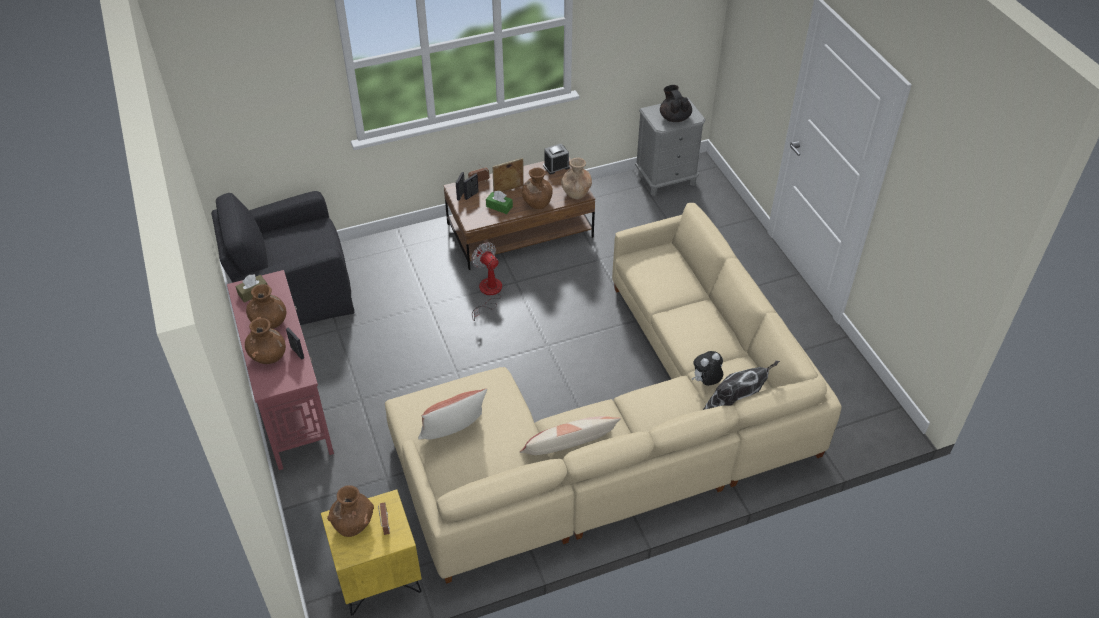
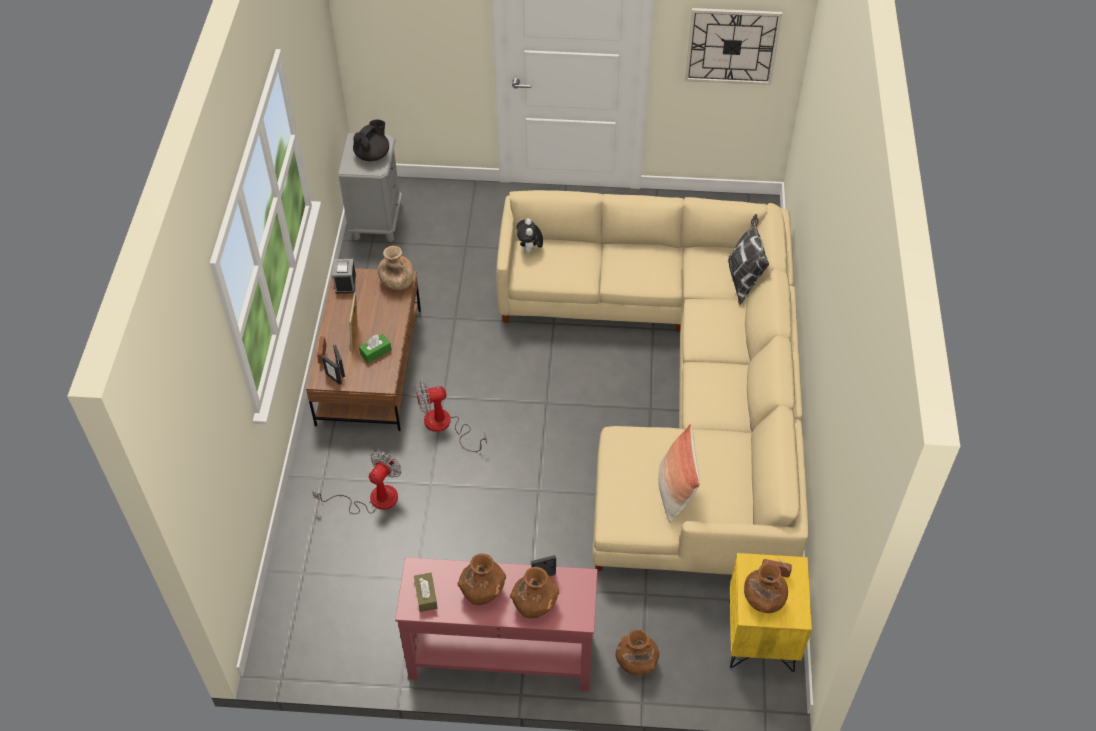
camera: 65 degrees left, 5 degrees up
black armchair [211,191,354,325] -> none
pillow [520,416,621,455] -> none
brown vase [522,168,553,209] -> brown vase moved to [615,629,659,676]
black teapot [660,85,692,122] -> black teapot turned 120 degrees clockwise [353,120,389,162]
plush toy [692,351,723,386] -> plush toy moved to [516,218,543,254]
none -> fan [312,451,402,514]
none -> wall clock [685,8,782,85]

